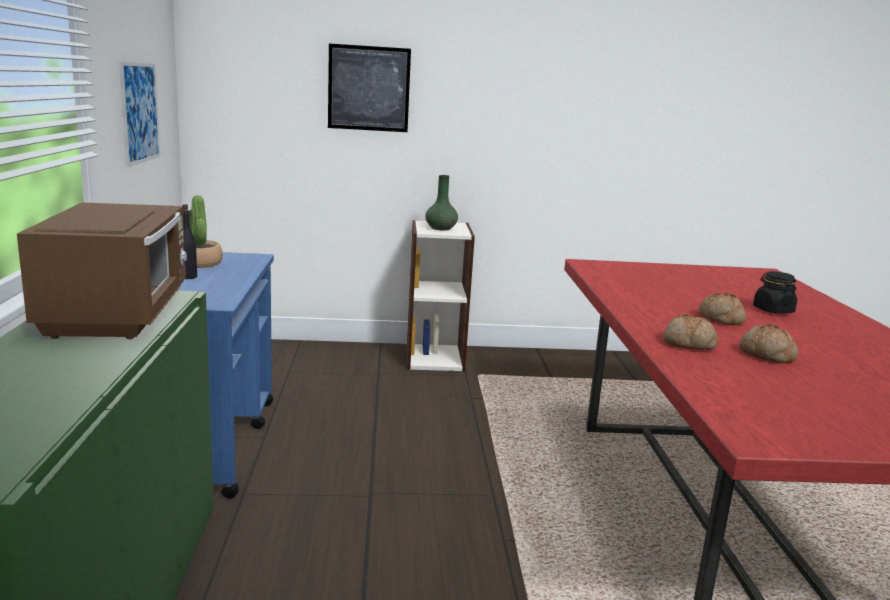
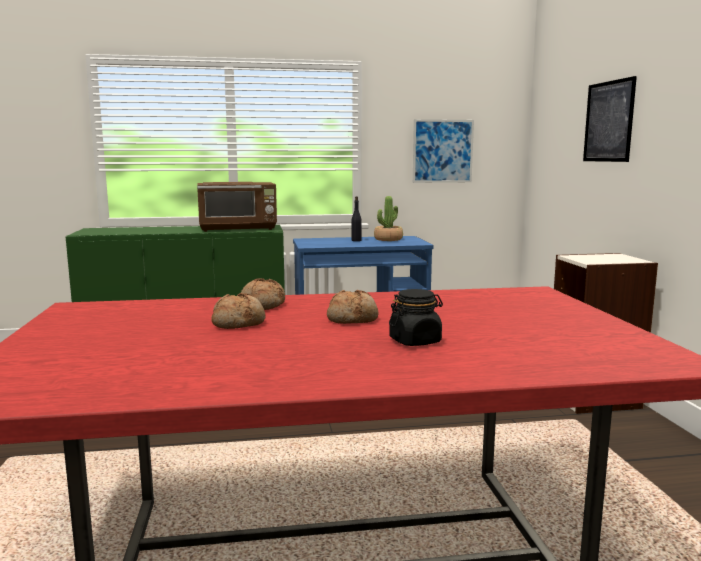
camera: 85 degrees right, 5 degrees down
green vase [425,175,458,230] -> none

